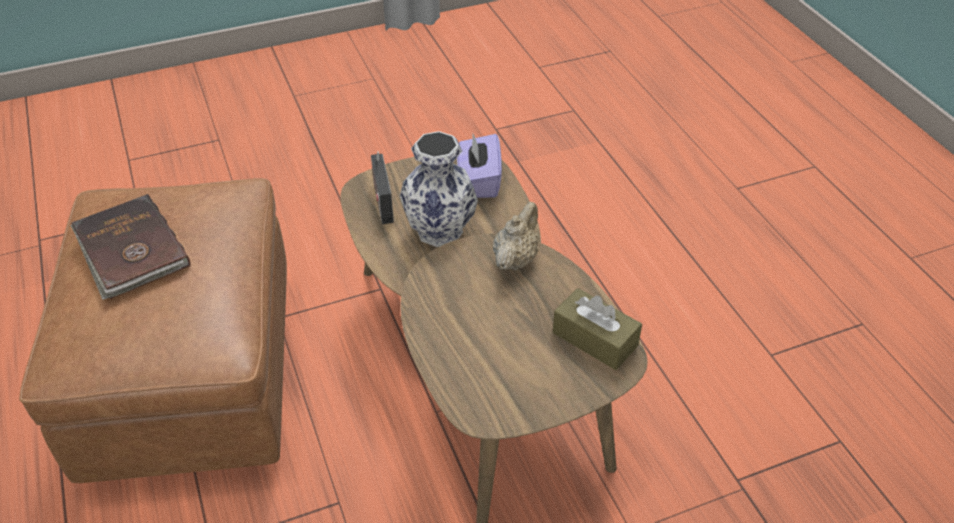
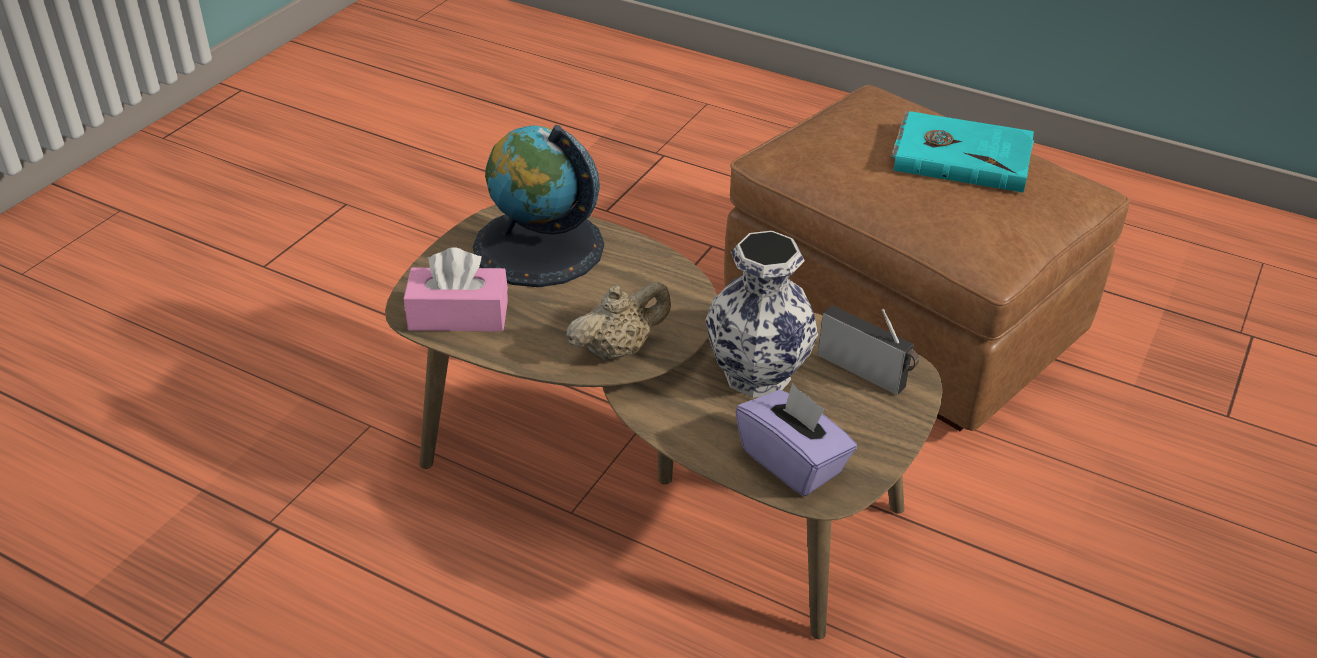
camera: 140 degrees right, 5 degrees down
brown book [70,194,191,300] -> turquoise book [891,111,1034,193]
beige teapot [493,202,539,270] -> beige teapot turned 105 degrees counterclockwise [566,282,671,361]
brown tissue box [553,288,642,370] -> pink tissue box [404,248,508,331]
none -> globe [473,125,604,287]

